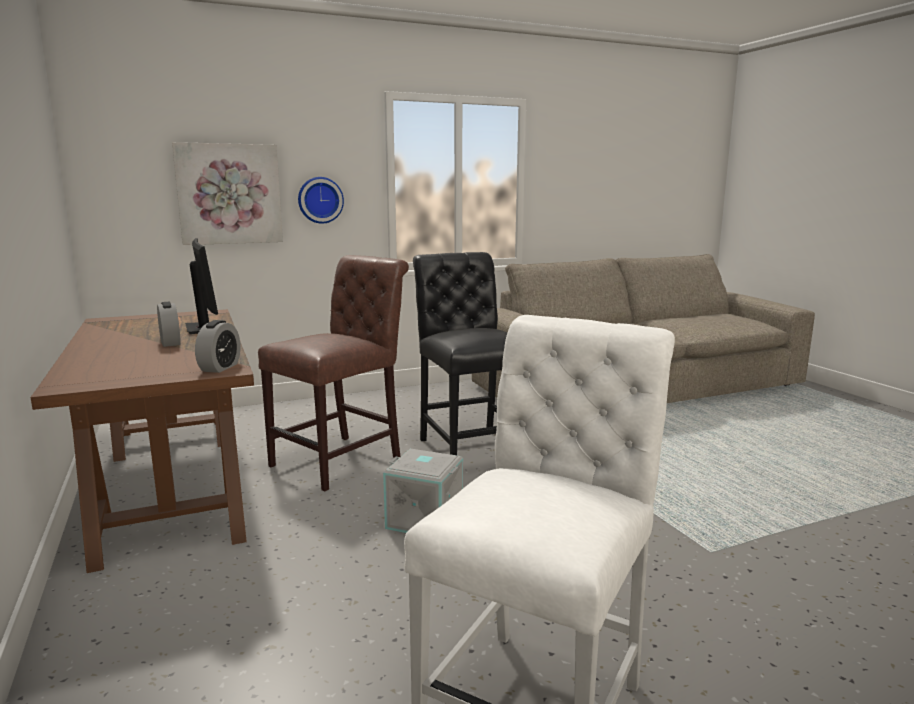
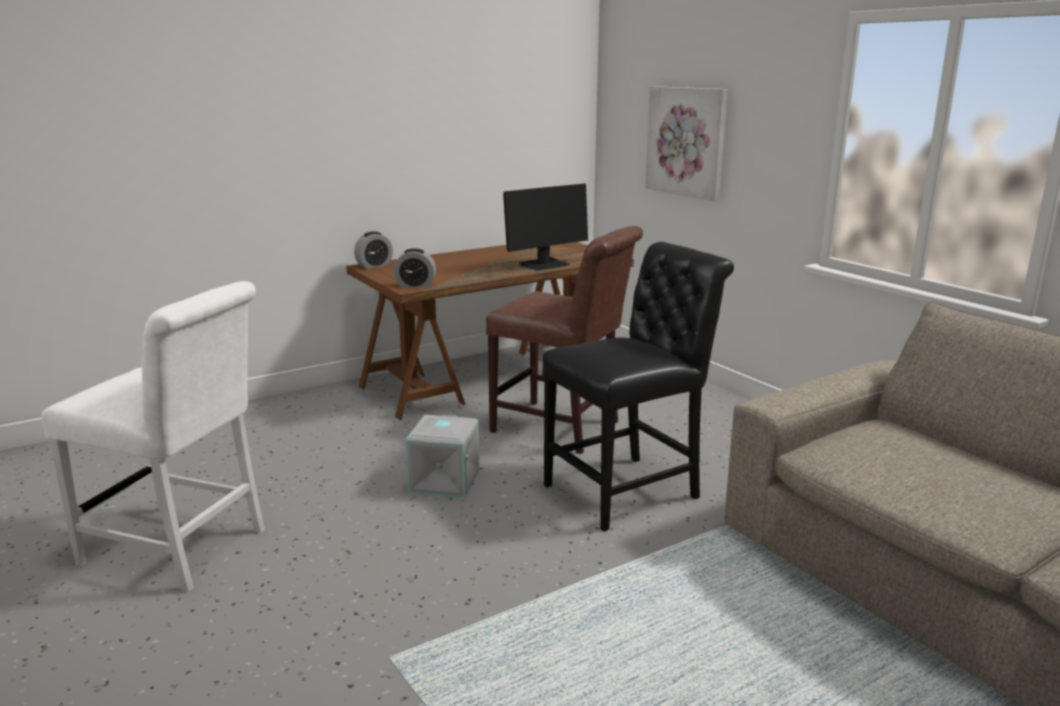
camera: 80 degrees right, 5 degrees up
alarm clock [157,302,181,347] -> alarm clock moved to [354,231,393,269]
wall clock [298,177,344,224] -> none

